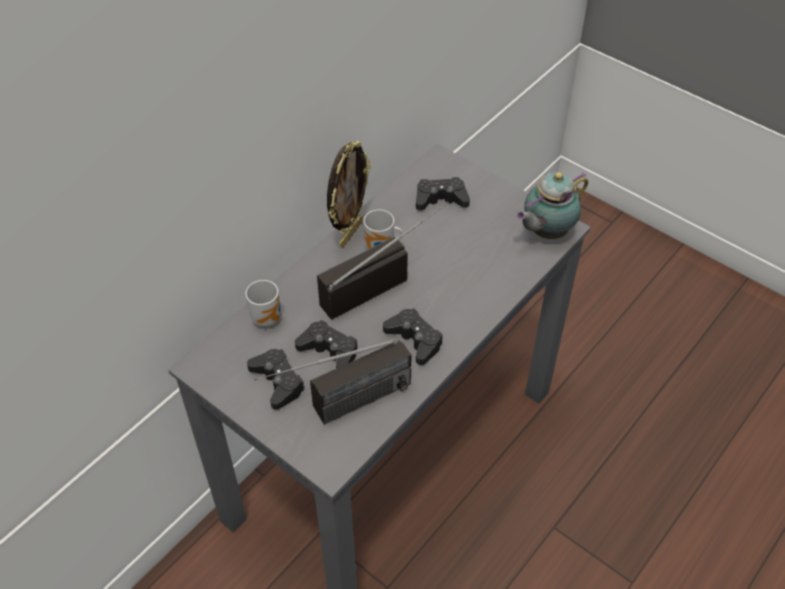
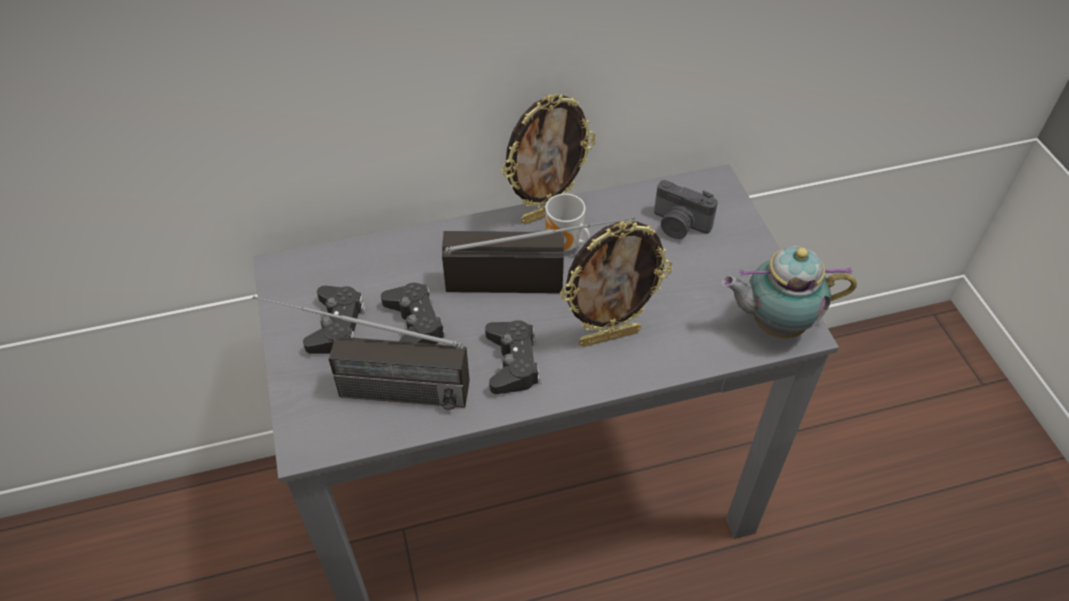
camera: 35 degrees right, 0 degrees up
mug [245,280,281,327] -> none
black game controller [416,177,470,211] -> camera [654,180,718,239]
none -> picture frame [560,221,672,347]

